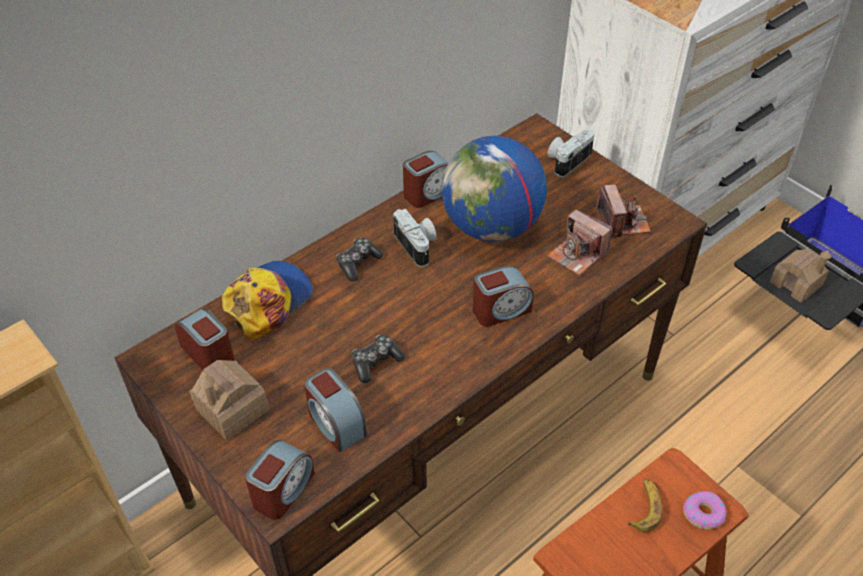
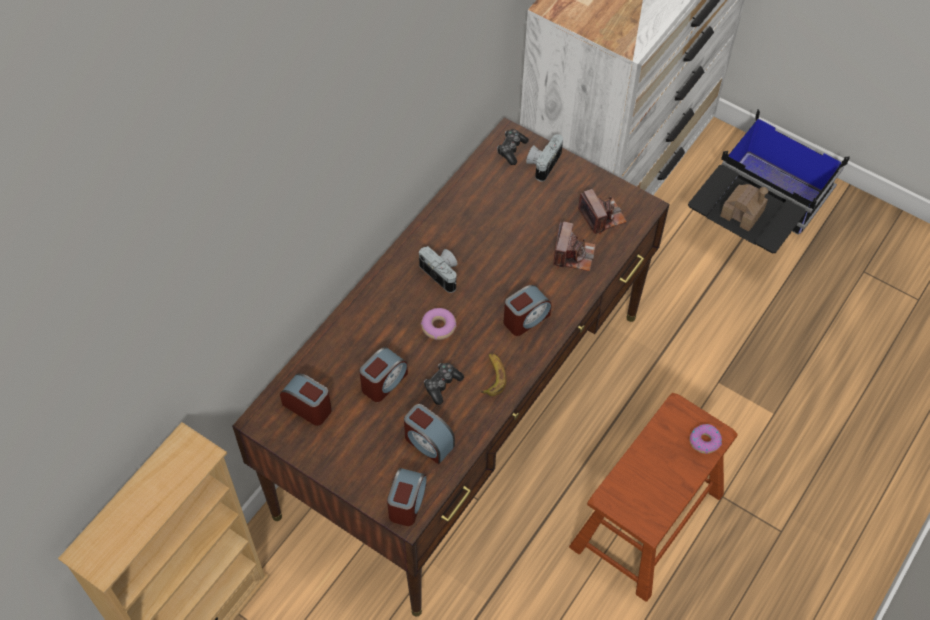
camera: 15 degrees left, 10 degrees up
toy house [189,360,270,440] -> none
cap [222,261,313,339] -> none
game controller [336,238,384,281] -> game controller moved to [497,129,529,165]
alarm clock [403,151,448,208] -> alarm clock moved to [359,347,408,402]
globe [441,136,547,242] -> none
camera [547,209,612,276] -> camera turned 105 degrees counterclockwise [553,221,596,271]
banana [627,479,662,533] -> banana moved to [480,353,506,396]
none -> donut [421,308,456,340]

